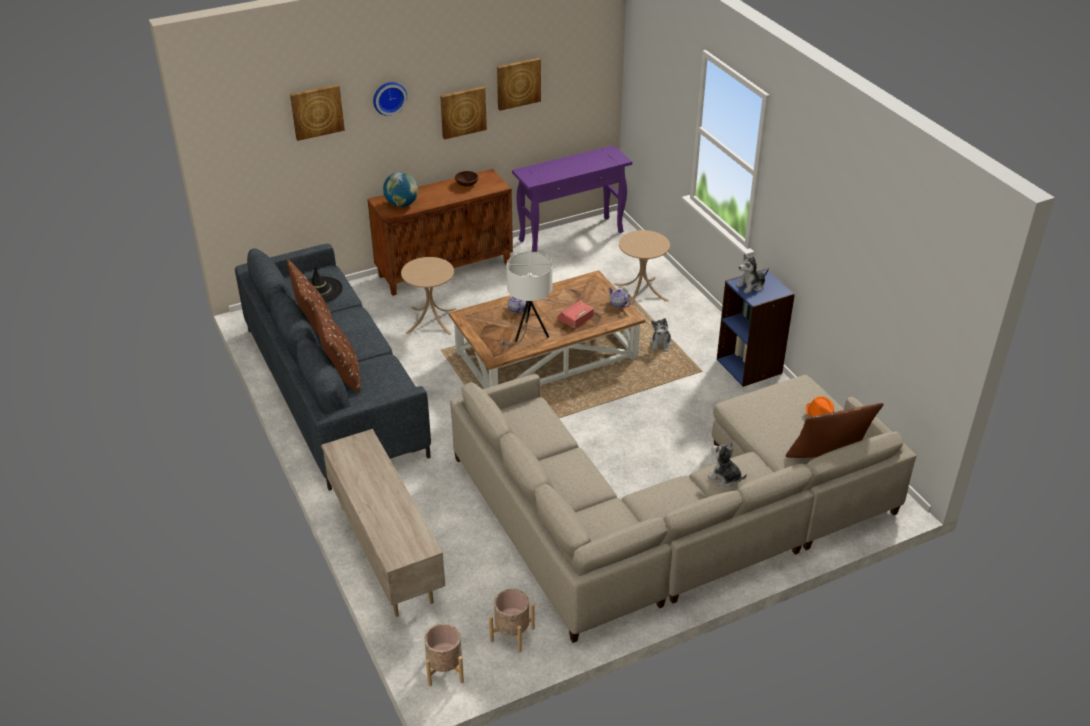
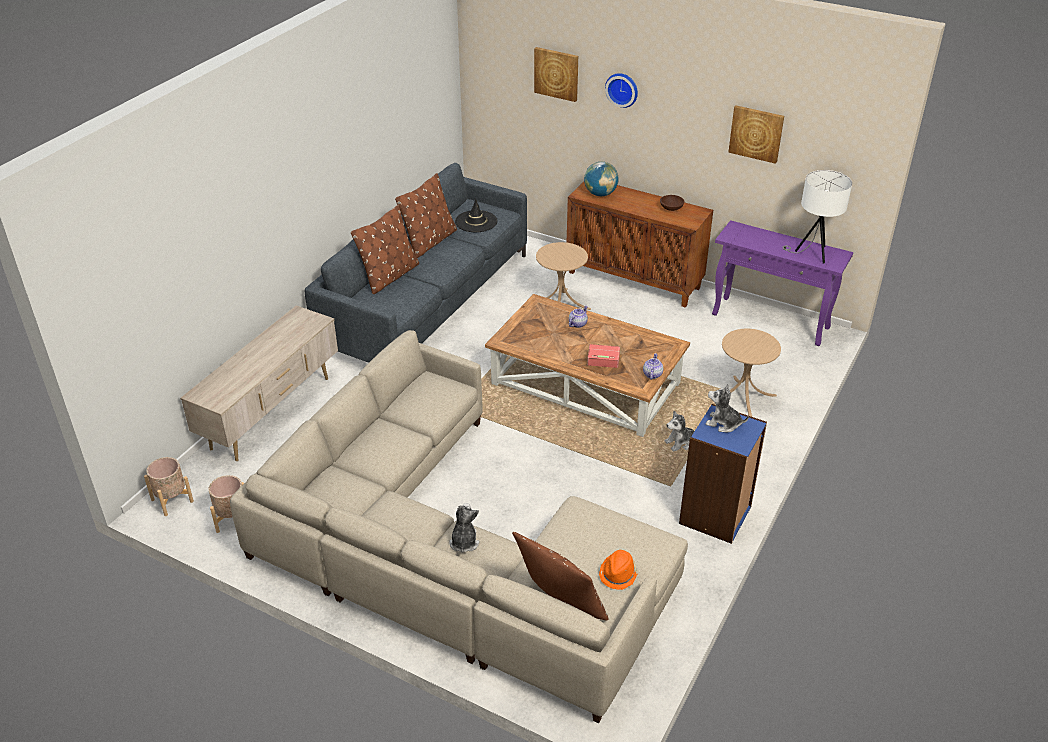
camera: 55 degrees right, 0 degrees up
picture [440,86,487,140] -> none
white table lamp [501,252,553,346] -> white table lamp moved to [782,170,852,263]

